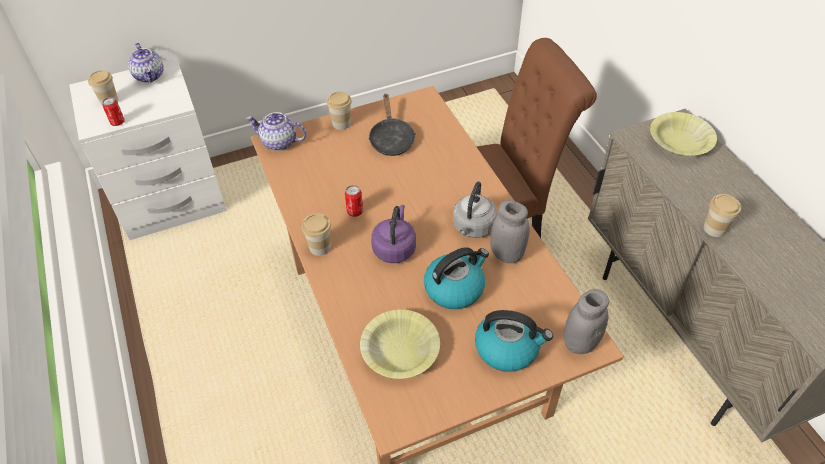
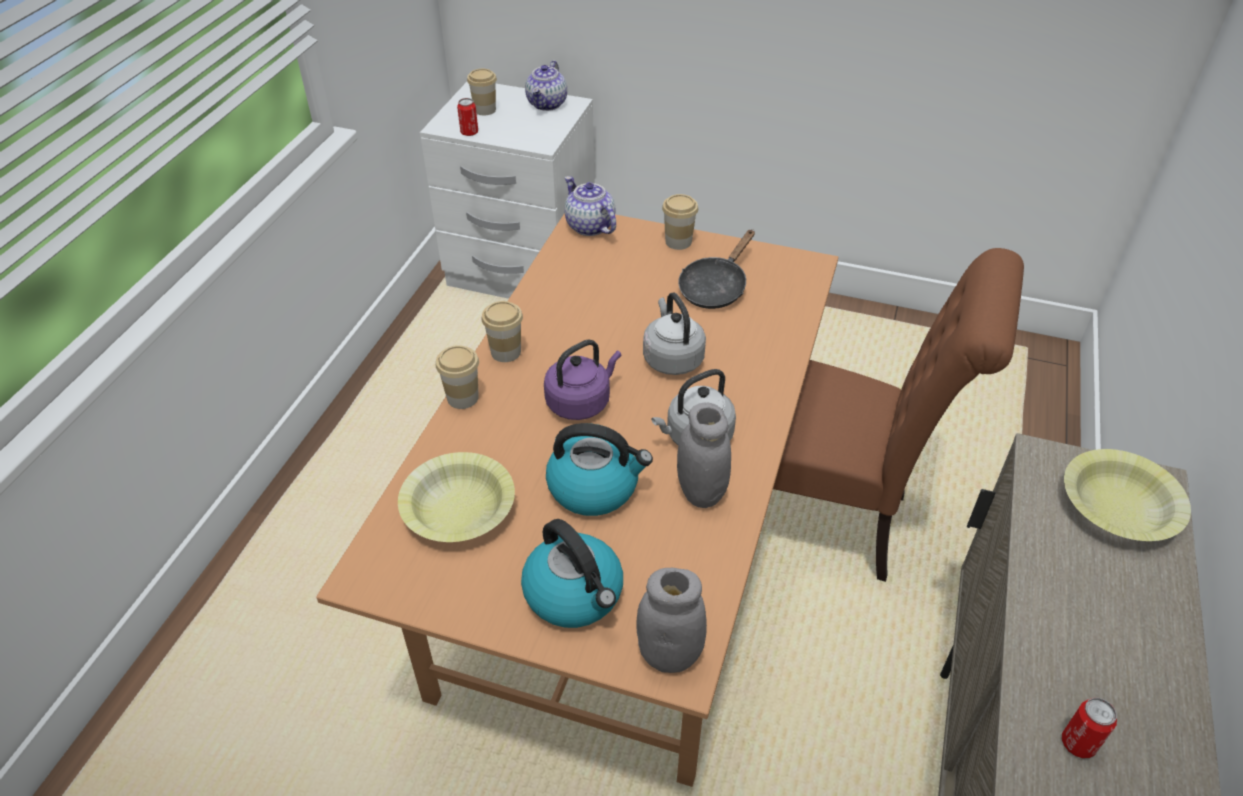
camera: 40 degrees right, 5 degrees down
can [345,185,363,217] -> can moved to [1062,698,1117,758]
cup [704,194,741,237] -> cup moved to [436,345,479,409]
none -> grey kettle [643,293,706,375]

